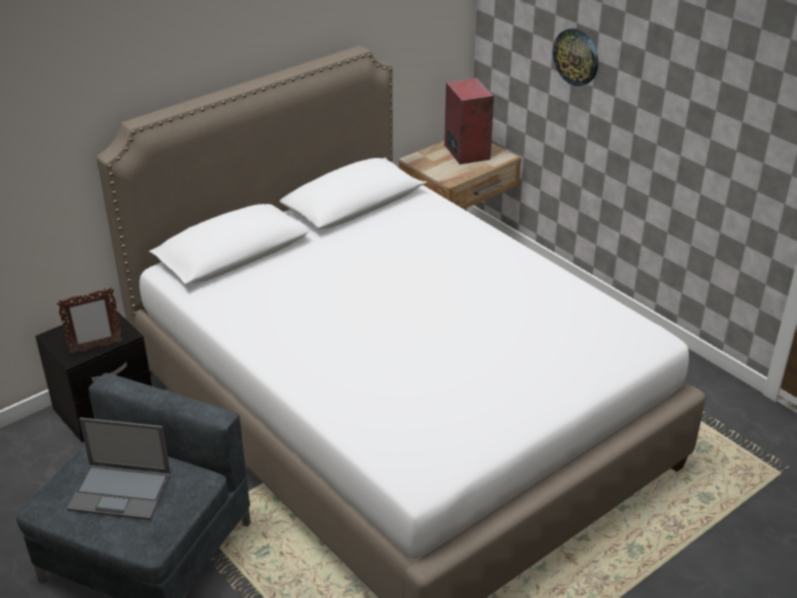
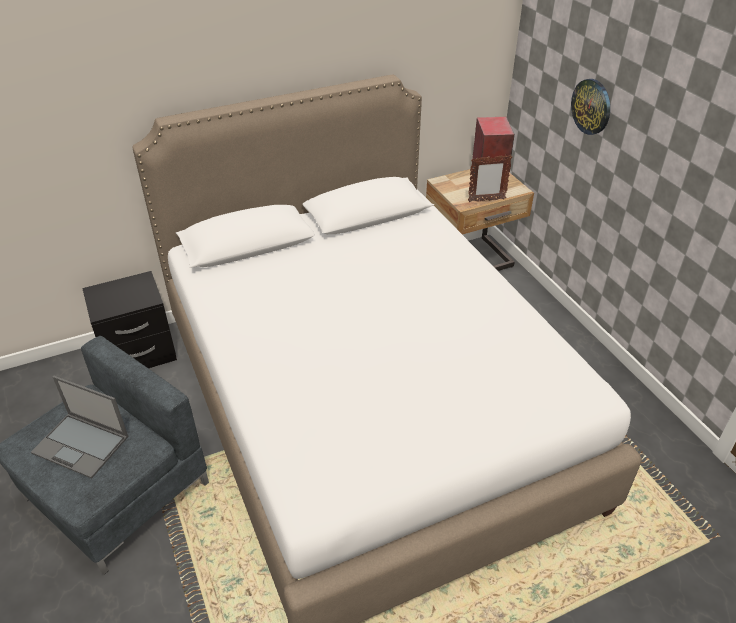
camera: 15 degrees right, 5 degrees up
picture frame [57,288,123,354] -> picture frame moved to [468,155,512,202]

